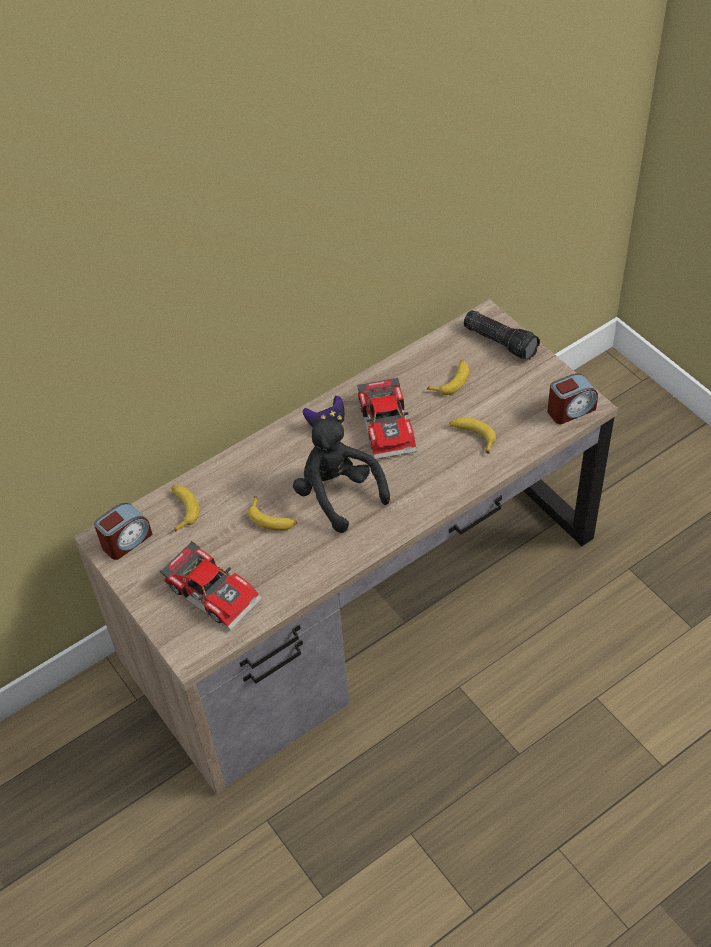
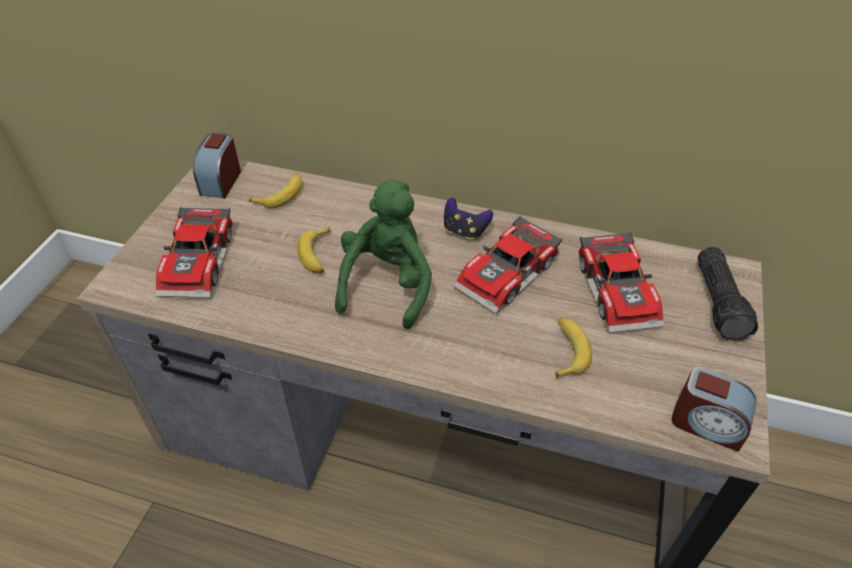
camera: 50 degrees right, 5 degrees down
alarm clock [94,503,153,560] -> alarm clock turned 90 degrees clockwise [193,133,241,199]
black plush toy [293,417,390,533] -> green plush toy [335,180,432,329]
banana [427,360,469,395] -> toy car [578,232,664,333]

